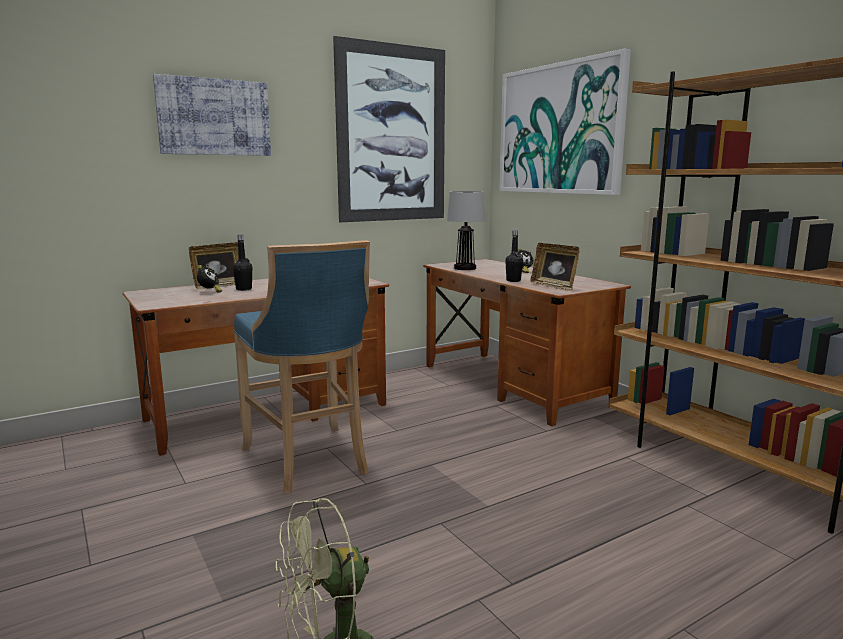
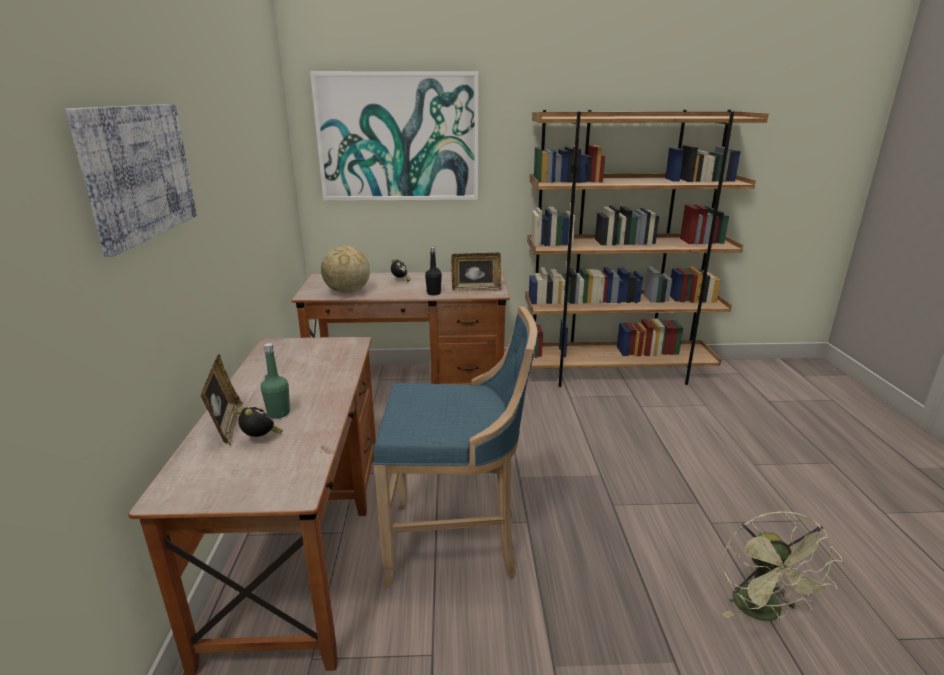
camera: 60 degrees left, 10 degrees up
black bottle [233,235,252,291] -> green bottle [261,343,290,419]
picture [333,36,445,222] -> none
table lamp [447,191,485,270] -> globe [321,246,370,294]

